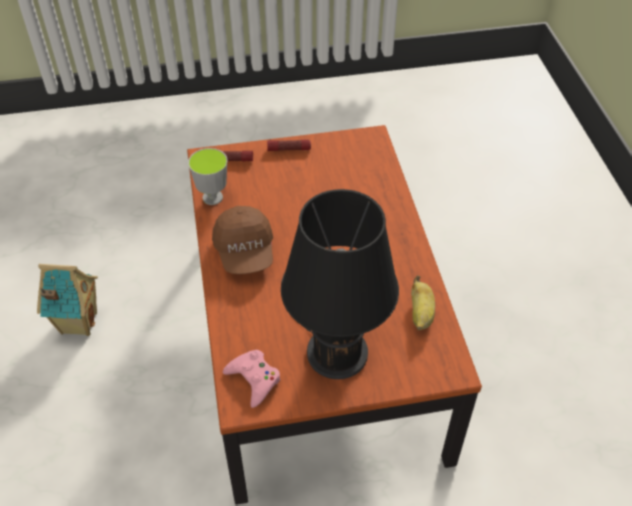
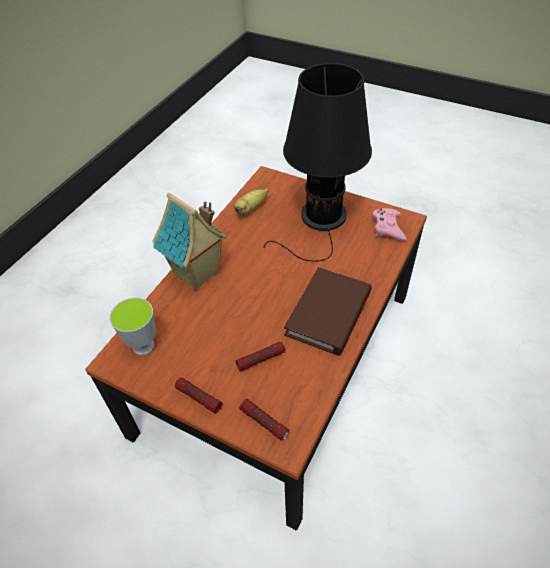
camera: 140 degrees left, 0 degrees up
toy house [37,264,98,336] -> toy house moved to [152,193,227,291]
cup [188,148,227,205] -> cup moved to [109,297,156,356]
brown cap [212,206,273,274] -> brown book [284,267,371,356]
none -> flashlight [236,342,285,372]

